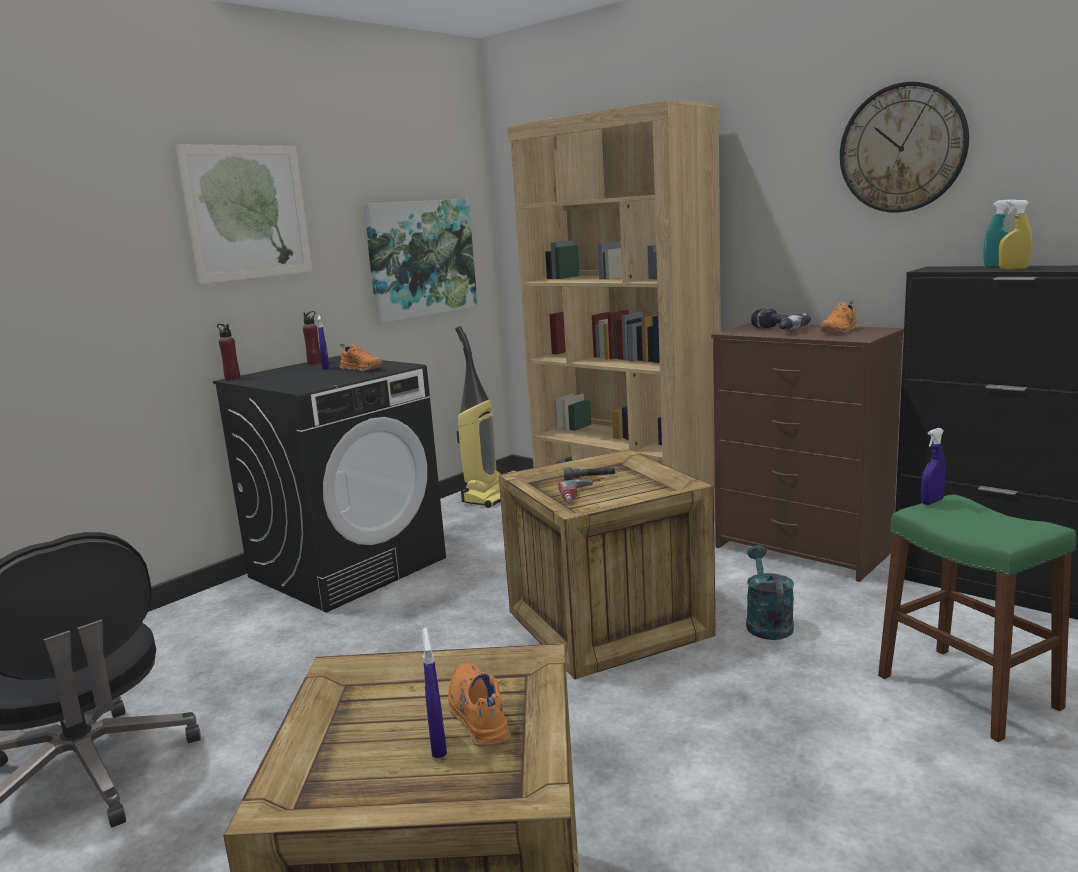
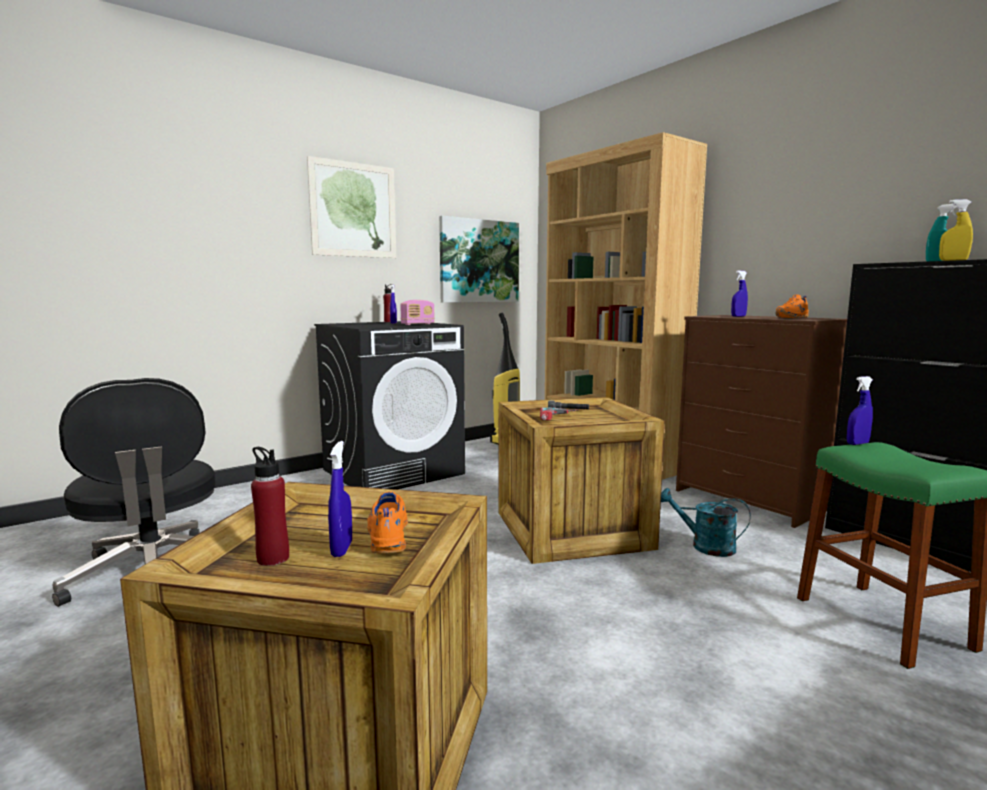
camera: 10 degrees right, 5 degrees down
red bottle [217,324,240,380] -> red bottle moved to [251,447,289,566]
orange shoe [340,343,383,371] -> radio [400,300,435,325]
turquoise watering can [746,545,794,640] -> turquoise watering can turned 75 degrees counterclockwise [661,488,751,557]
power drill [751,308,811,329] -> blue spray bottle [731,271,748,317]
wall clock [840,82,969,213] -> none

